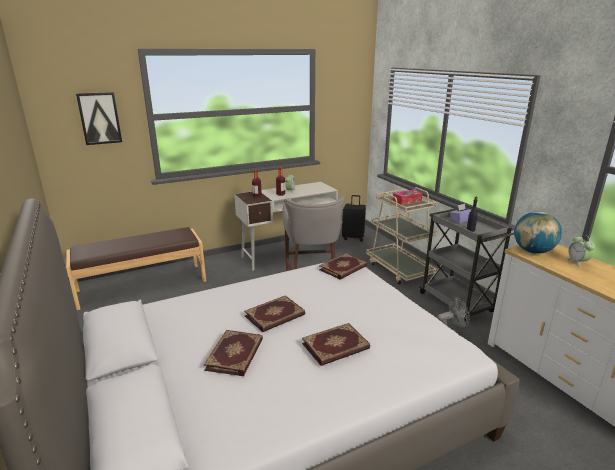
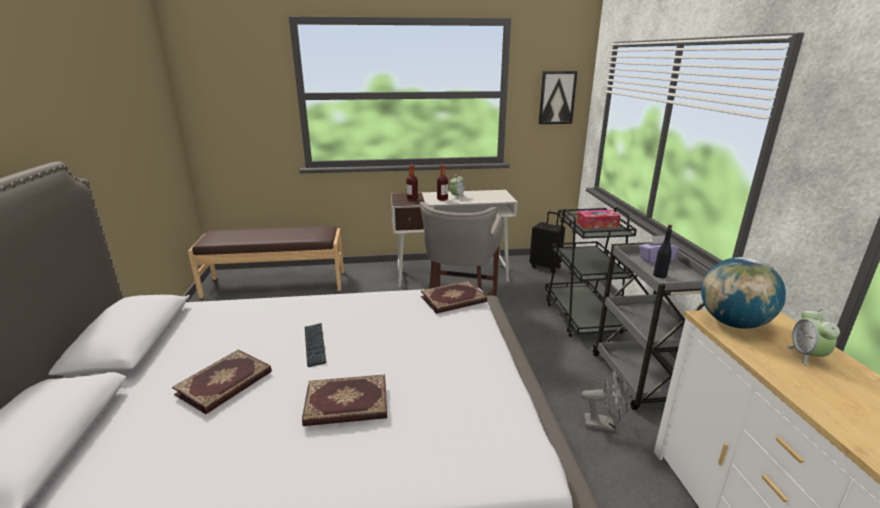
camera: 20 degrees right, 0 degrees up
picture [76,92,122,145] -> picture moved to [539,71,578,124]
book [244,295,305,332] -> keyboard [305,323,326,367]
beige cart [366,187,437,285] -> black cart [545,207,637,337]

